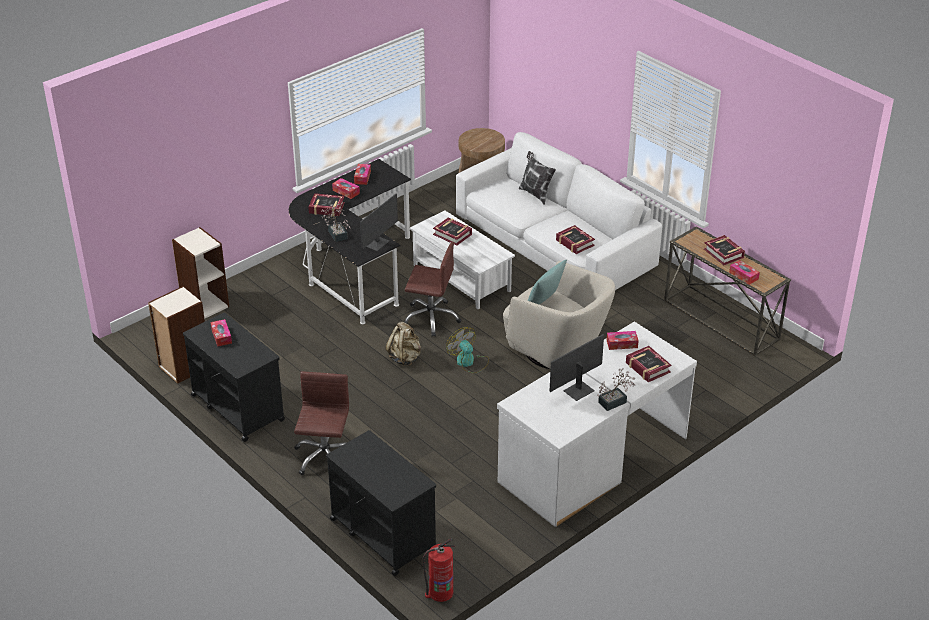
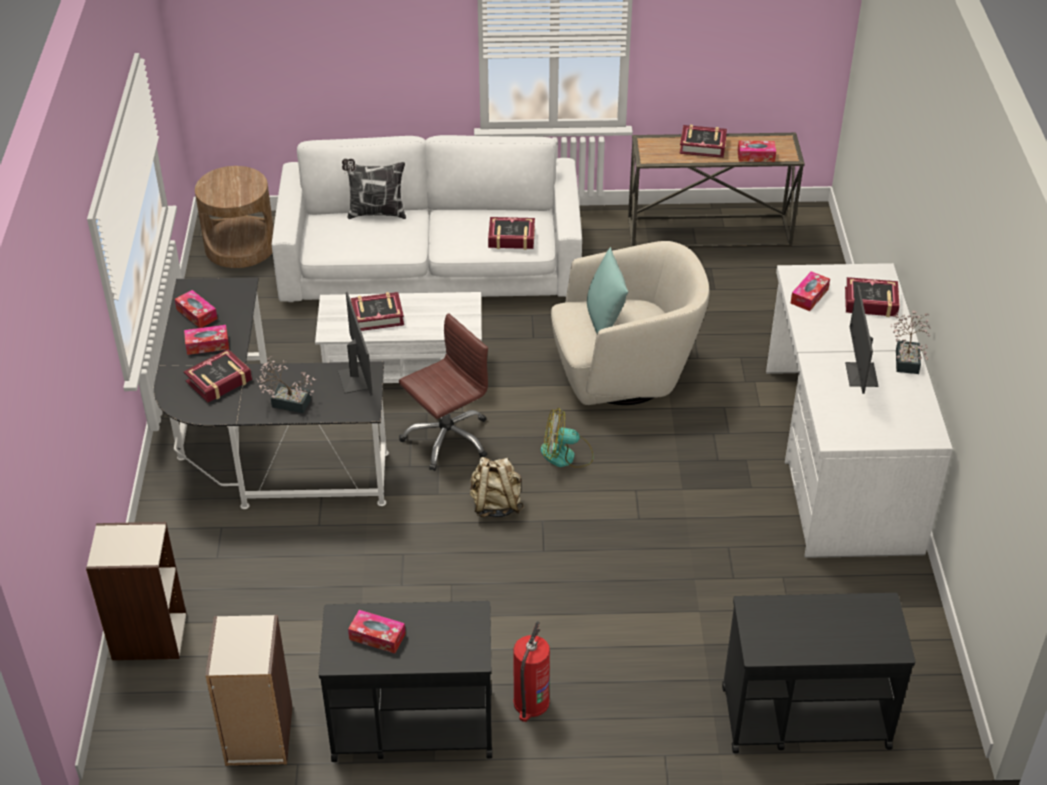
camera: 50 degrees left, 5 degrees up
brown office chair [294,371,349,476] -> none
fire extinguisher [422,538,455,602] -> fire extinguisher moved to [513,621,550,722]

